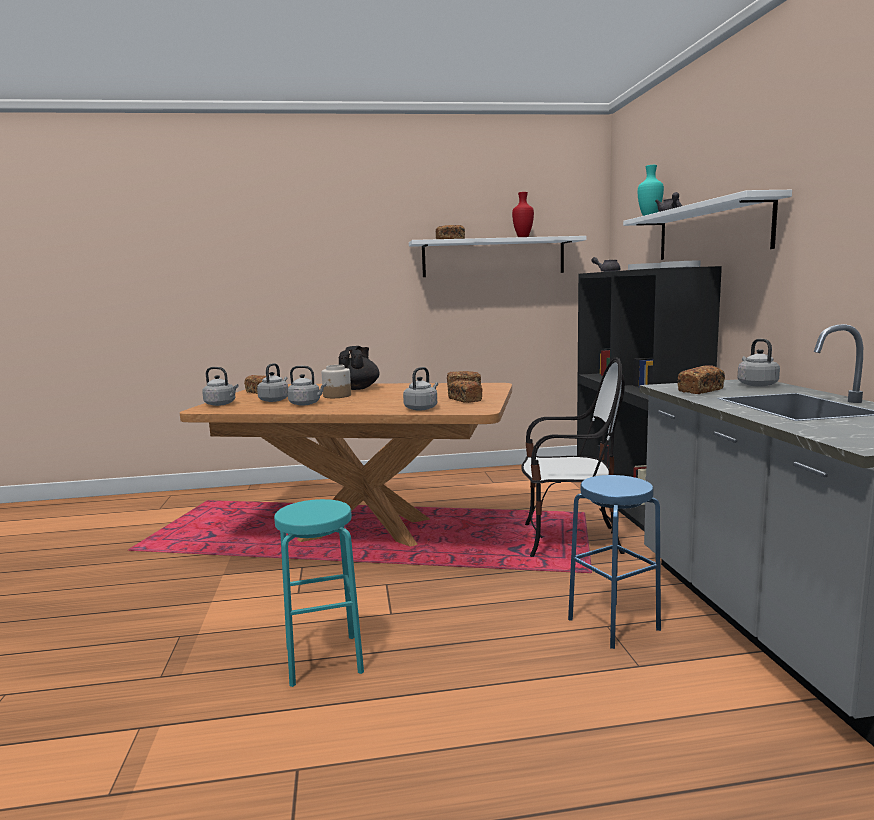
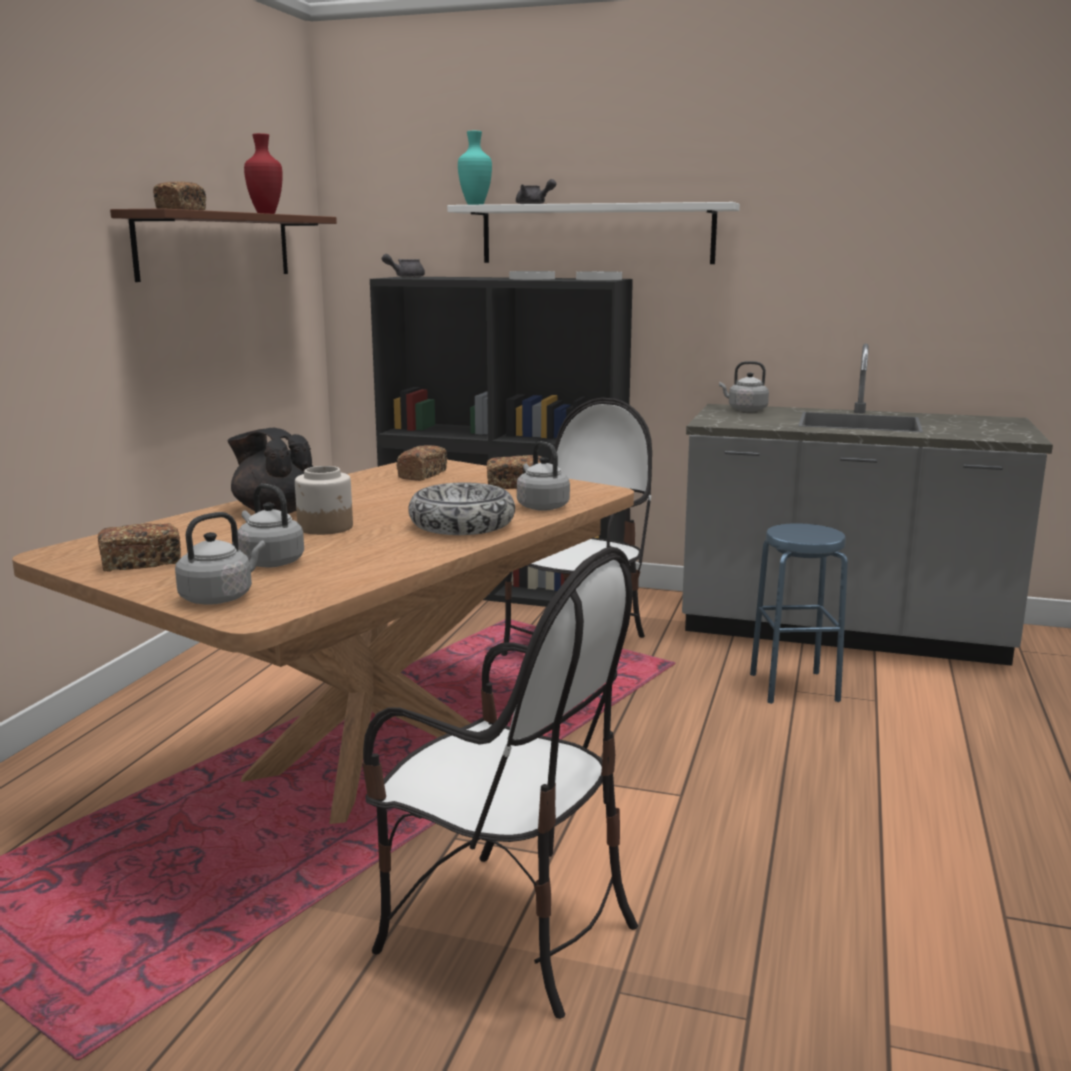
camera: 65 degrees left, 5 degrees up
turquoise stool [274,499,364,687] -> none
grey kettle [287,366,326,406] -> none
white shelf [409,236,587,277] -> brown shelf [110,208,337,282]
bread [678,365,725,394] -> none
none -> chair [362,547,638,1019]
none -> bowl [408,483,515,535]

